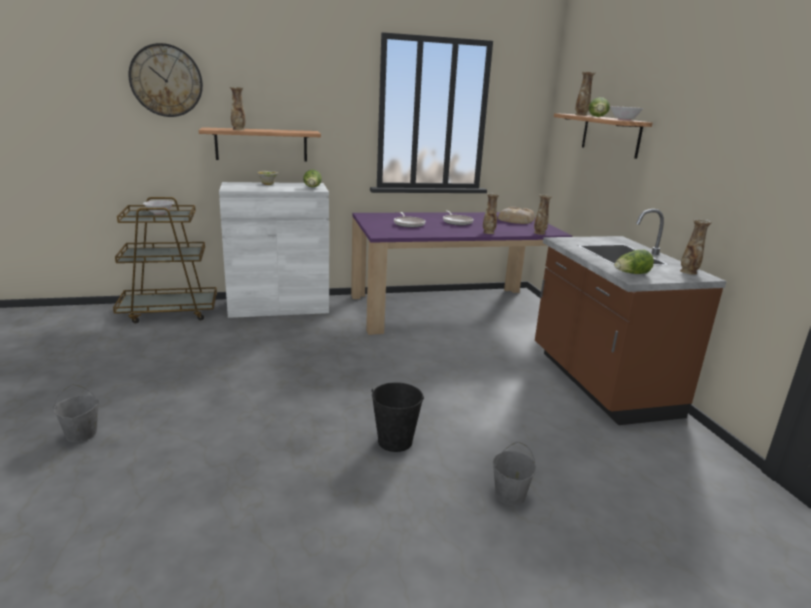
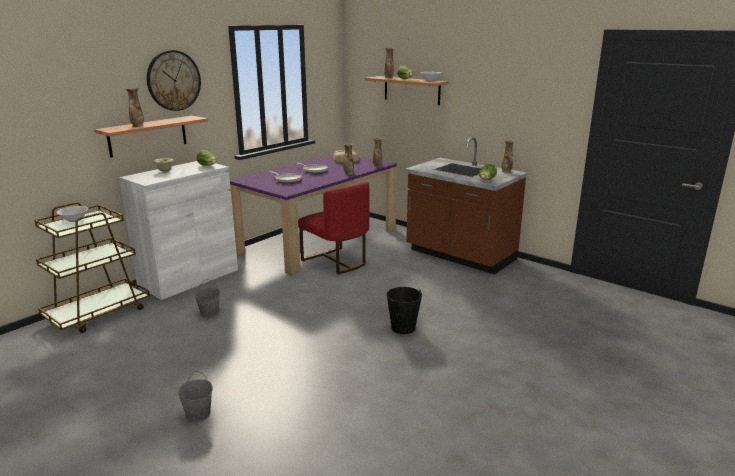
camera: 35 degrees left, 0 degrees up
wall clock [129,43,203,117] -> wall clock moved to [147,50,201,111]
grey bucket [493,442,536,505] -> grey bucket moved to [195,279,220,317]
none -> red chair [298,182,370,274]

